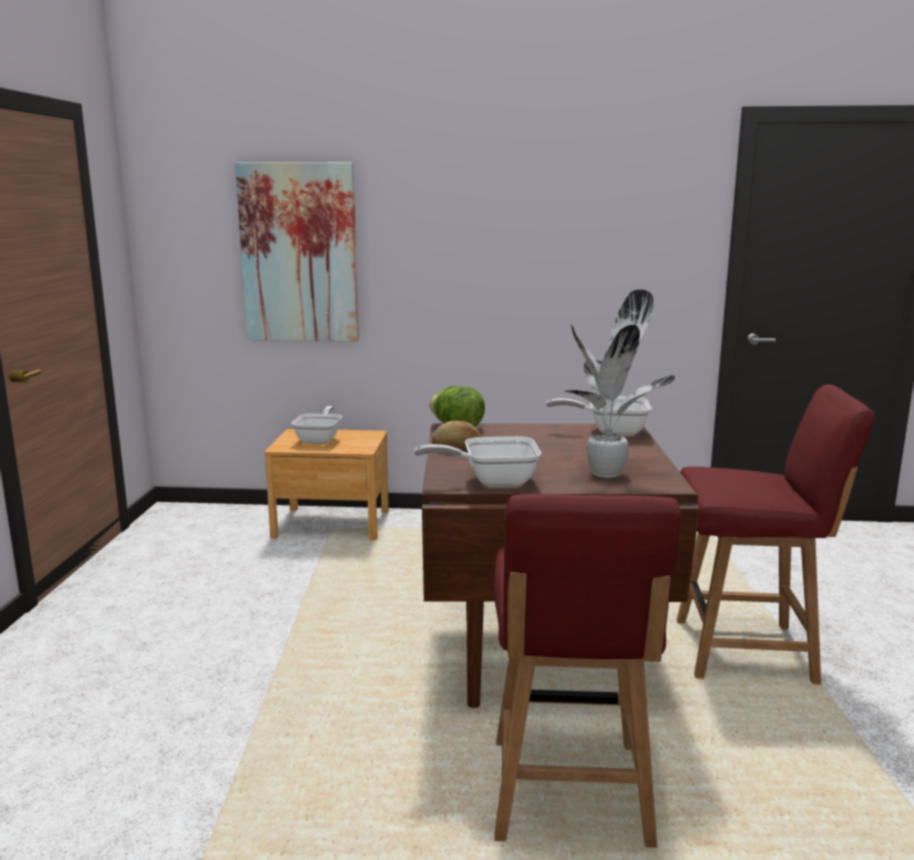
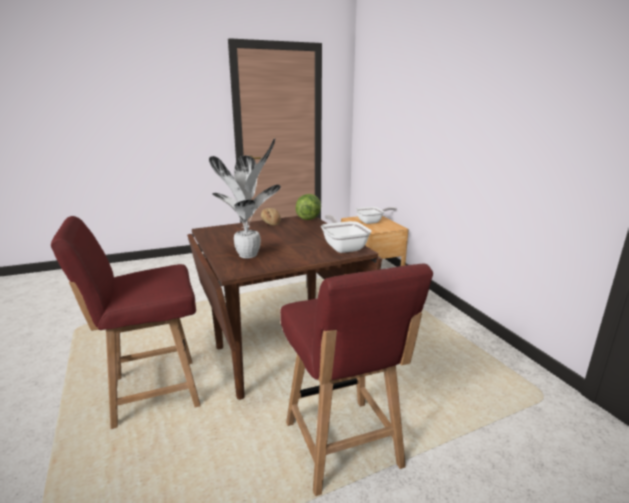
camera: 65 degrees right, 5 degrees up
picture [235,162,359,342] -> none
frying pan [414,436,541,487] -> none

